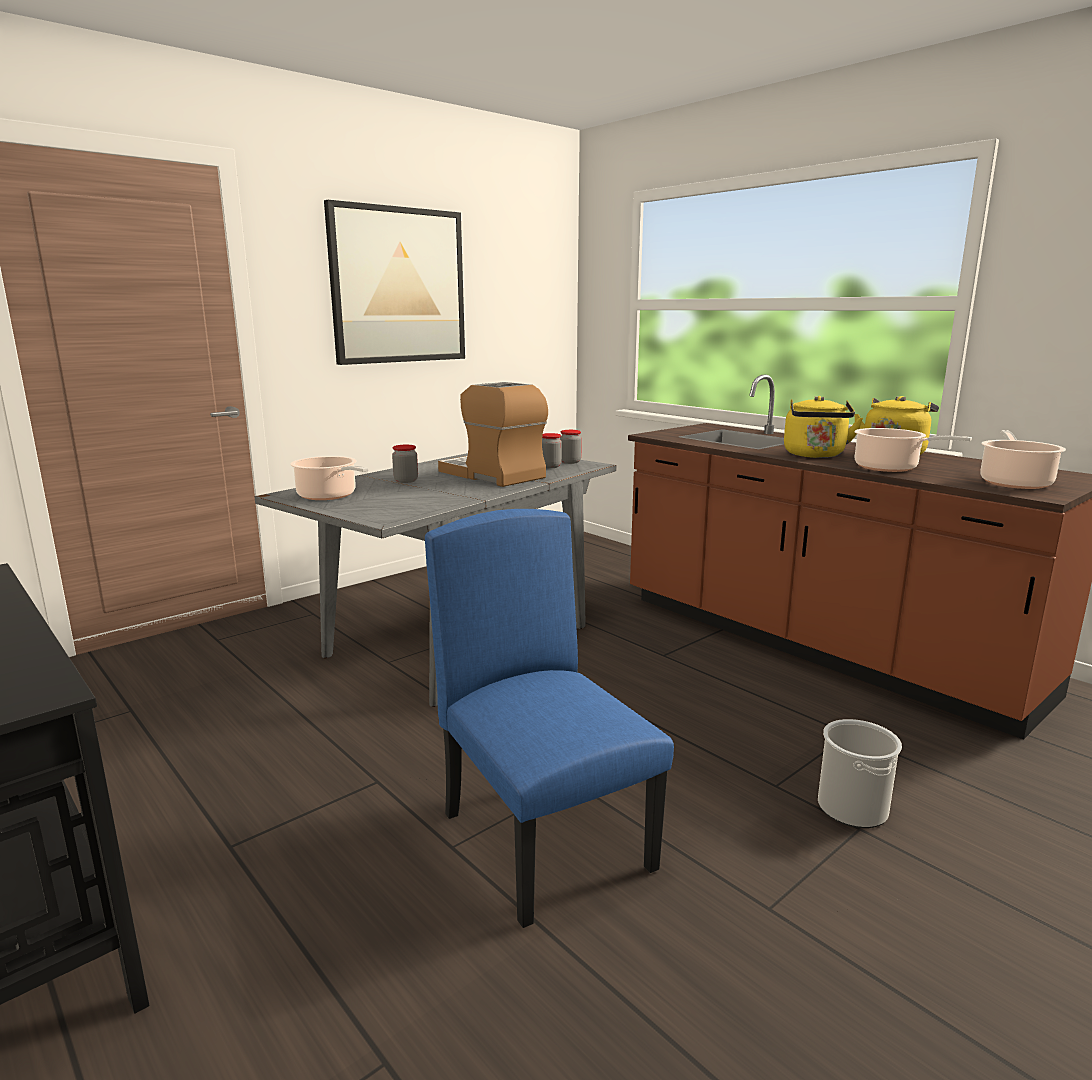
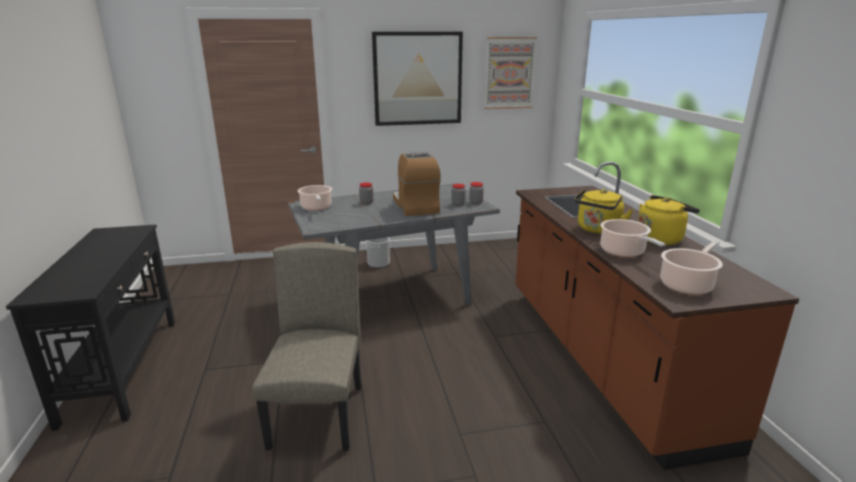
camera: 30 degrees right, 5 degrees up
blue chair [425,509,674,928] -> beige chair [252,242,361,451]
bucket [818,719,902,828] -> bucket moved to [366,237,390,268]
none -> picture [484,37,537,109]

